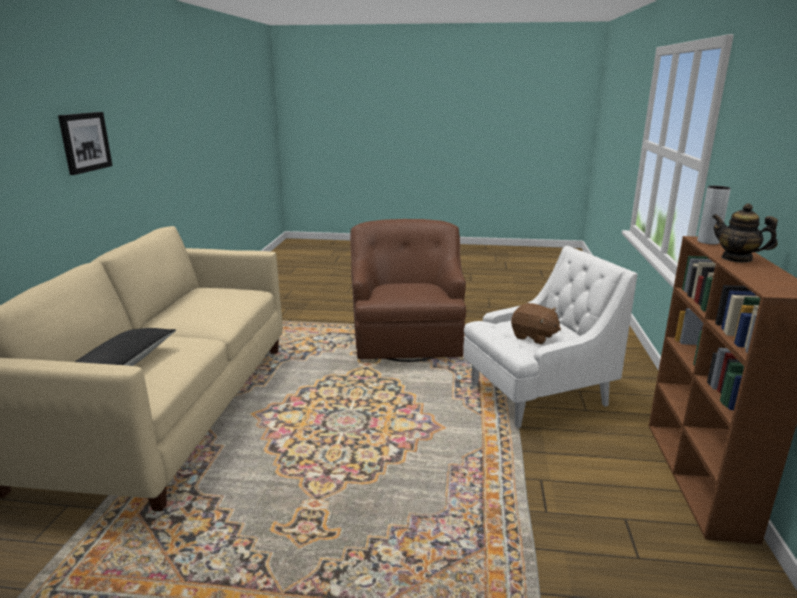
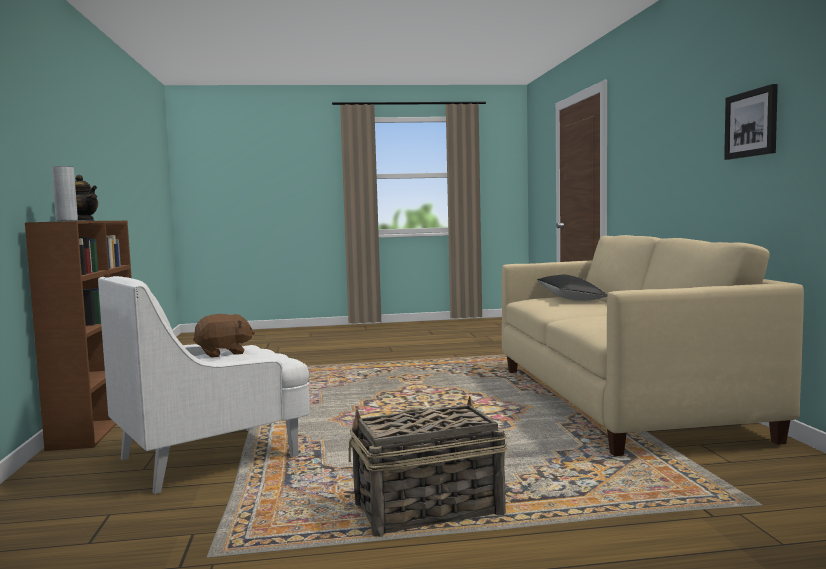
camera: 165 degrees right, 15 degrees down
brown armchair [350,219,466,362] -> basket [349,396,507,537]
brown plush toy [511,303,561,344] -> brown plush toy turned 135 degrees clockwise [193,314,255,358]

